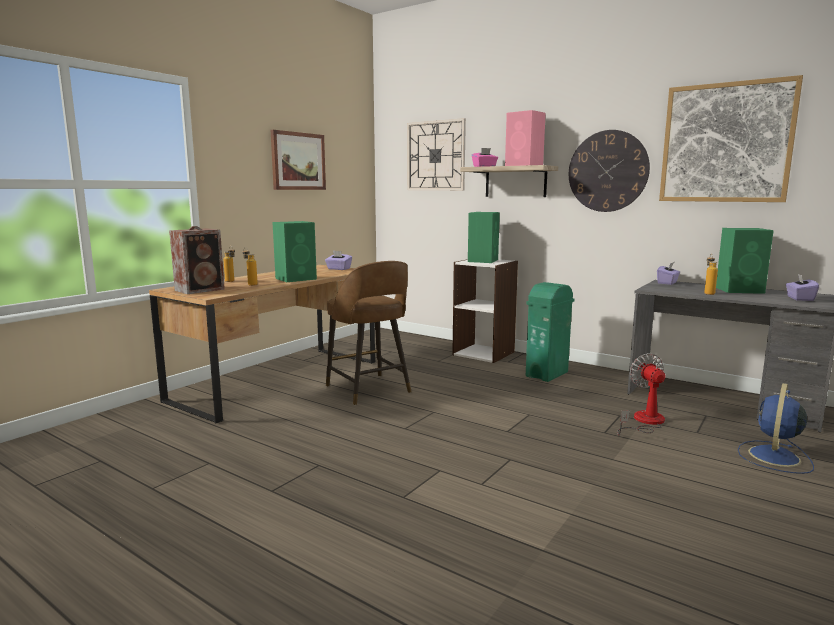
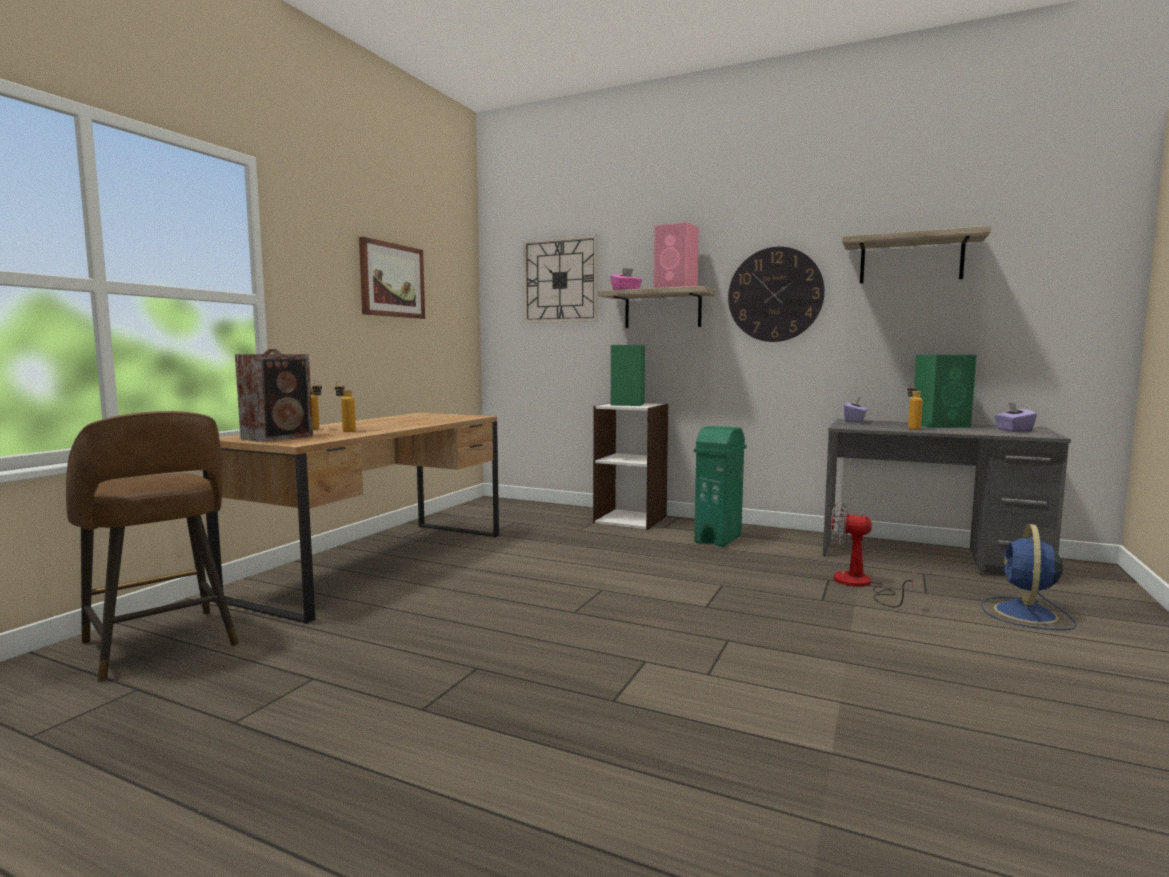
camera: 10 degrees left, 5 degrees down
green speaker [272,221,317,282] -> none
purple tissue box [325,251,352,270] -> none
brown stool [326,261,412,405] -> brown stool moved to [66,411,239,683]
fan [617,353,665,435] -> fan turned 45 degrees counterclockwise [831,502,914,608]
picture [659,75,803,202] -> shelf [842,226,991,284]

